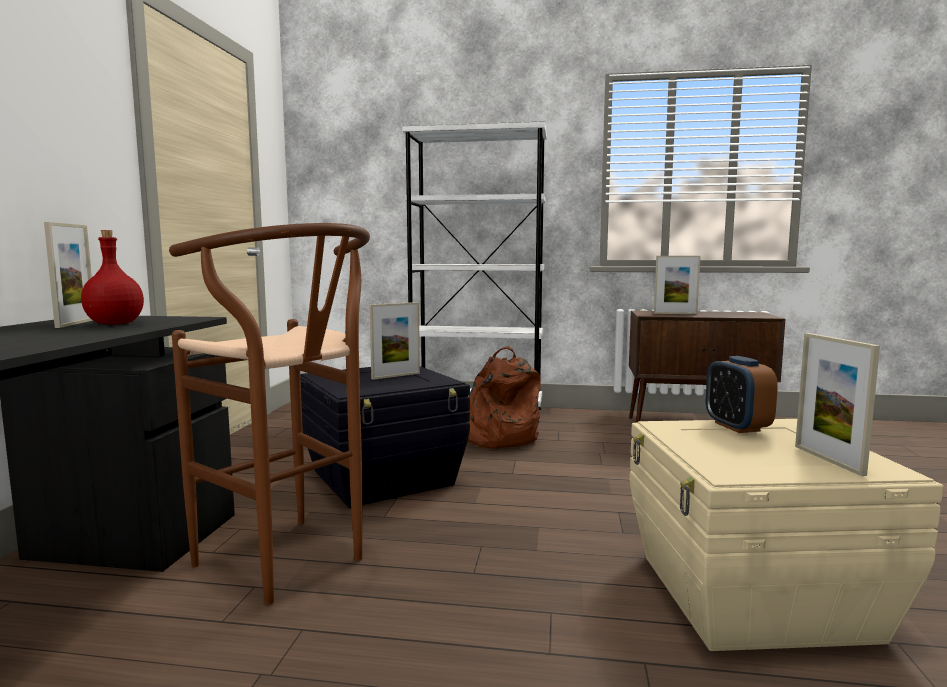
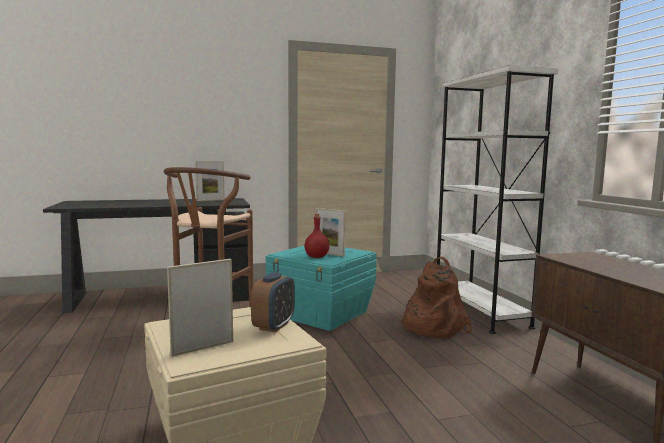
camera: 65 degrees right, 0 degrees up
red bottle [81,230,144,325] -> red bottle moved to [305,214,329,258]
black storage box [300,366,470,508] -> turquoise storage box [266,245,377,331]
picture frame [654,256,701,314] -> none
alarm clock [706,356,778,433] -> alarm clock turned 150 degrees clockwise [251,272,295,332]

